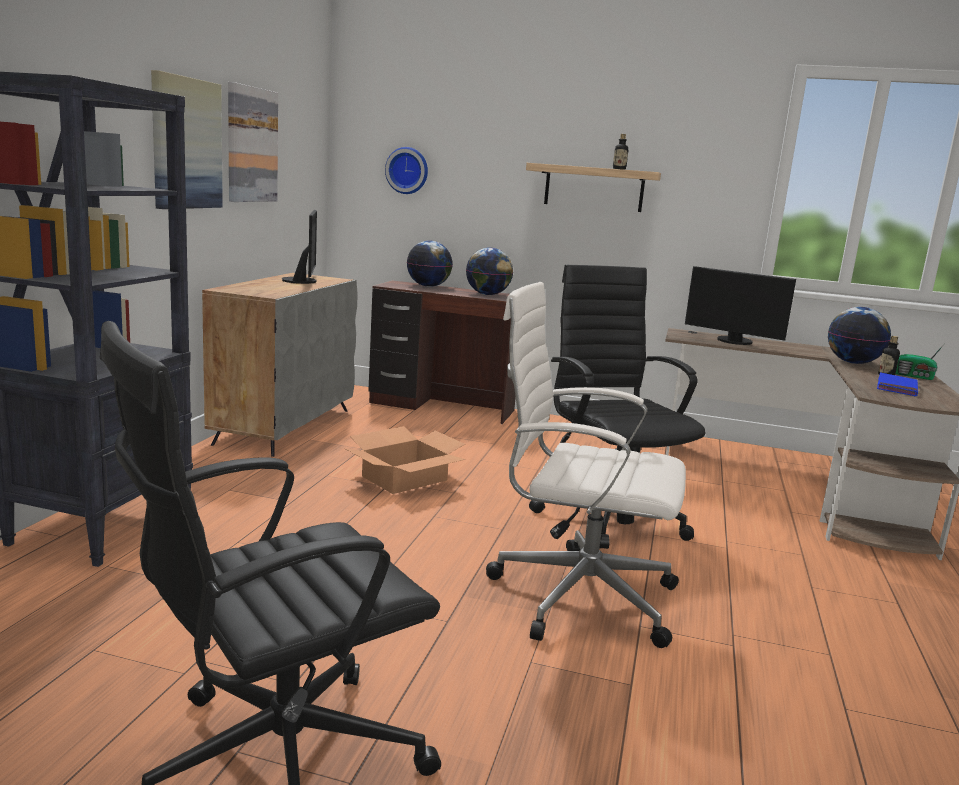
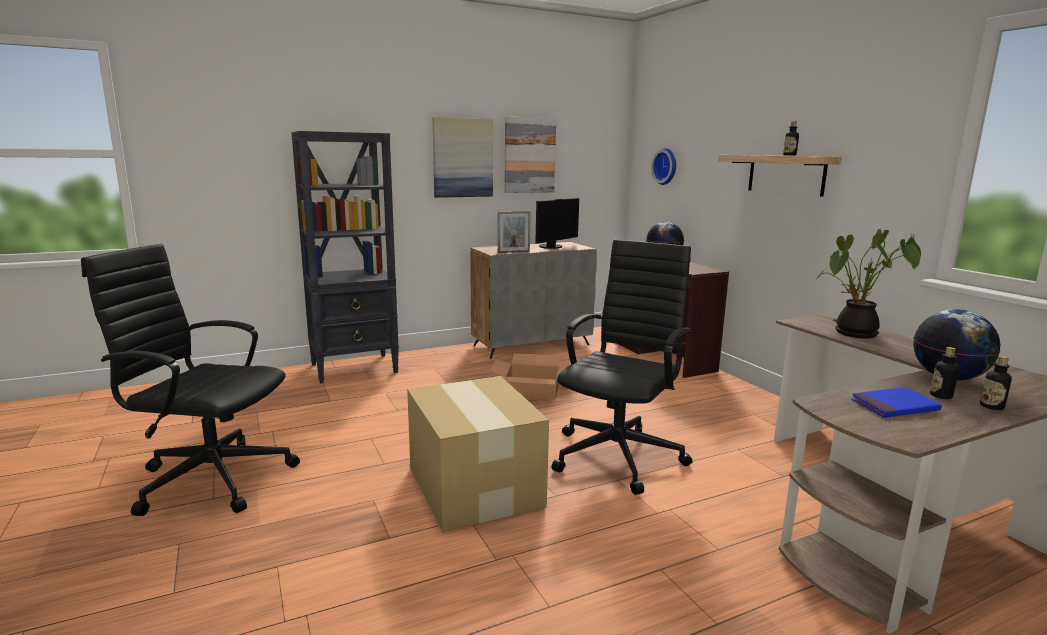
camera: 50 degrees right, 0 degrees up
globe [466,248,513,295] -> none
white office chair [486,282,686,648] -> cardboard box [407,376,549,532]
monitor [685,266,796,345] -> potted plant [817,229,921,339]
radio [896,343,945,380] -> bottle [980,356,1012,410]
none -> picture frame [498,211,530,253]

